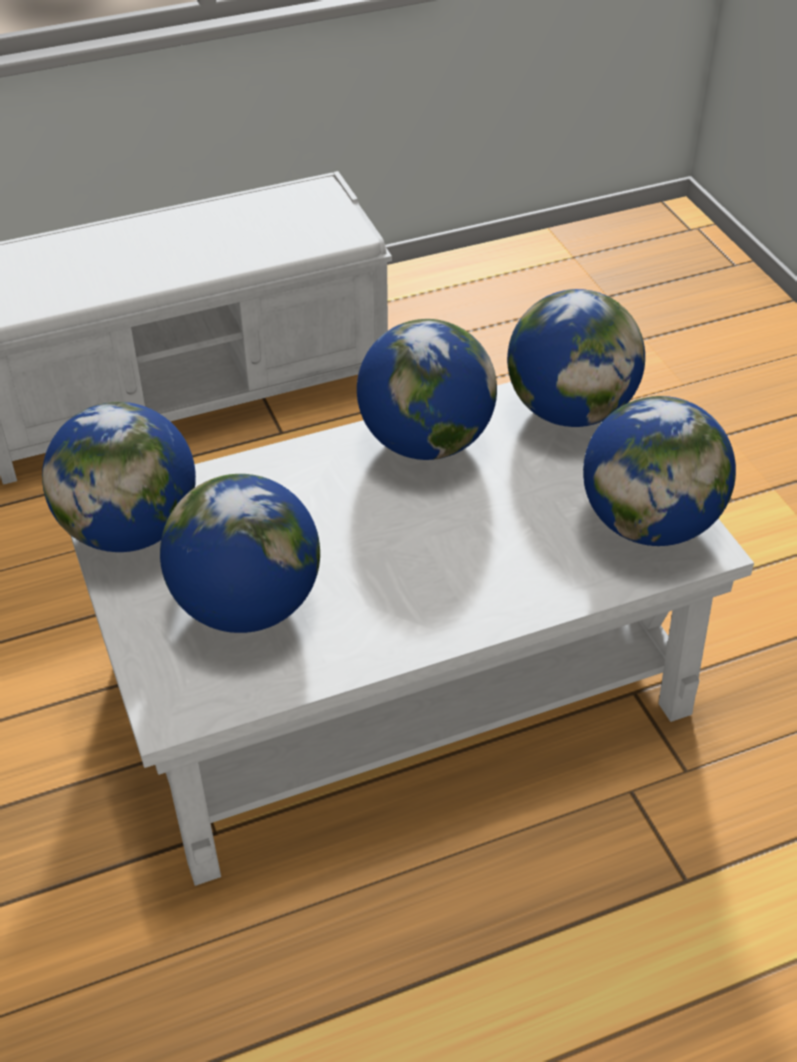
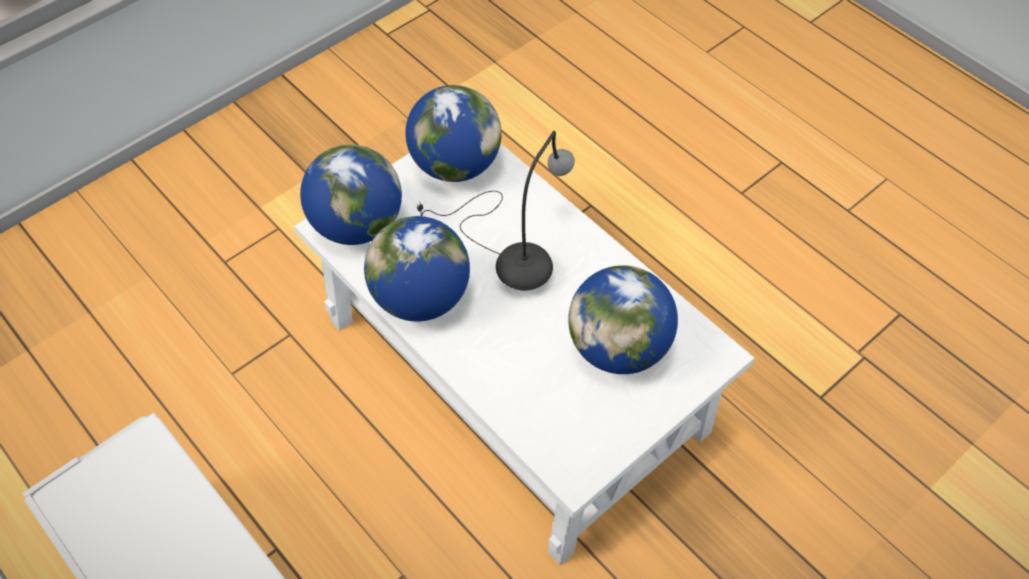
camera: 110 degrees left, 10 degrees up
globe [42,402,196,552] -> none
none -> grey table lamp [417,131,575,290]

